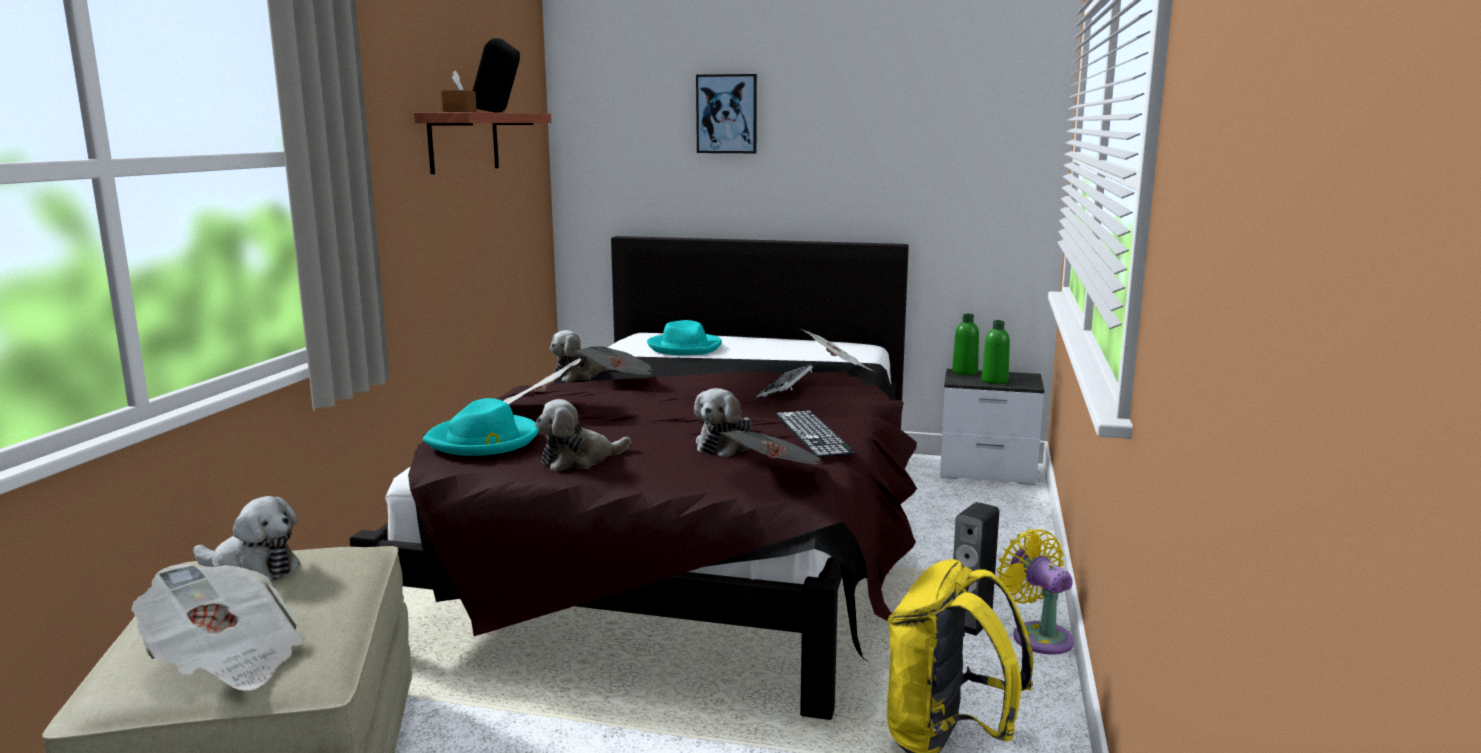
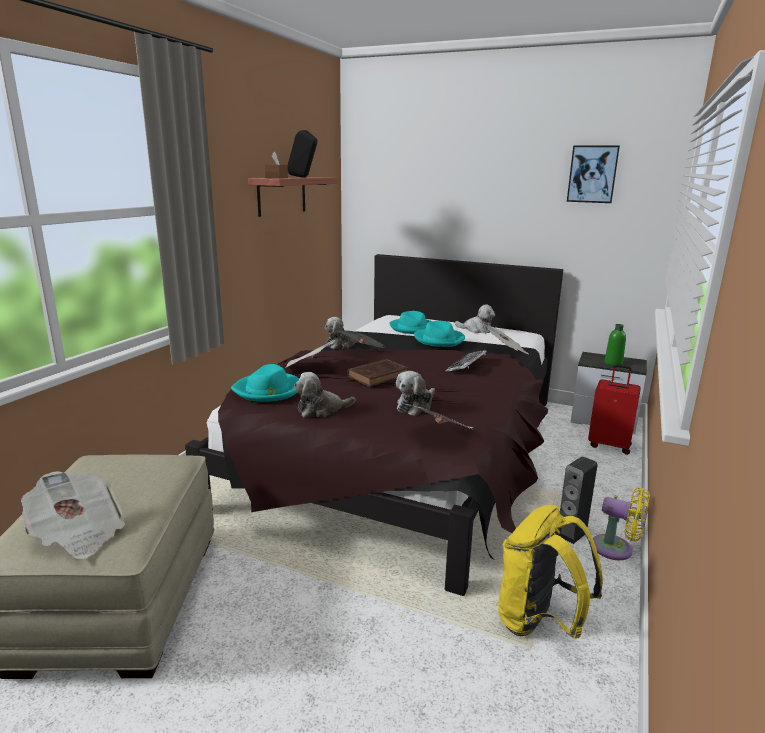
camera: 10 degrees right, 5 degrees up
plush toy [193,496,301,580] -> plush toy moved to [455,304,495,333]
picture [696,74,757,153] -> picture moved to [567,145,620,203]
keyboard [775,411,856,457] -> none
green bottle [952,314,979,375] -> none
yellow fan [997,529,1074,655] -> yellow fan turned 135 degrees clockwise [593,488,650,560]
none -> brown book [348,359,409,387]
none -> turquoise hat [414,321,465,347]
none -> red suitcase [588,364,641,455]

